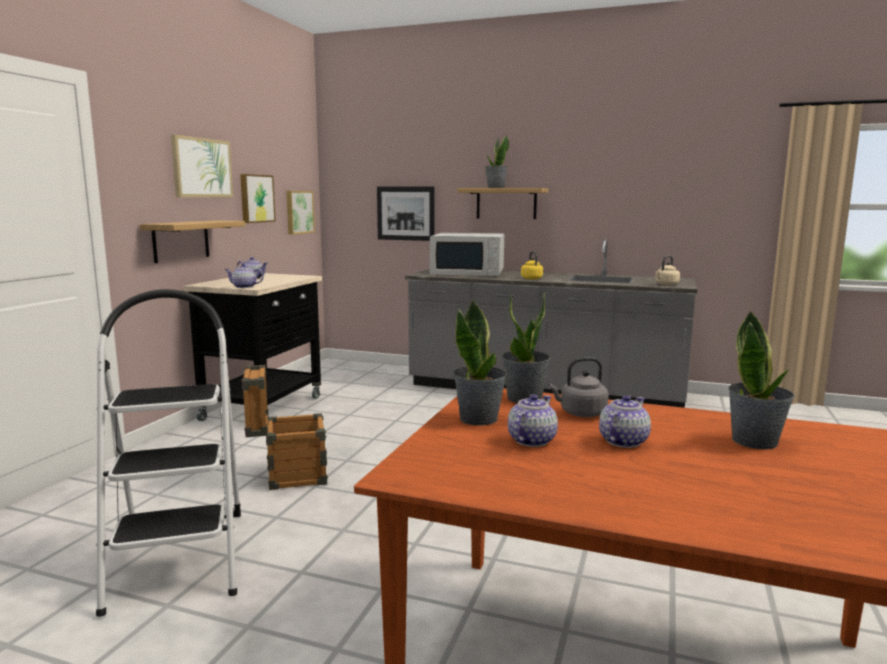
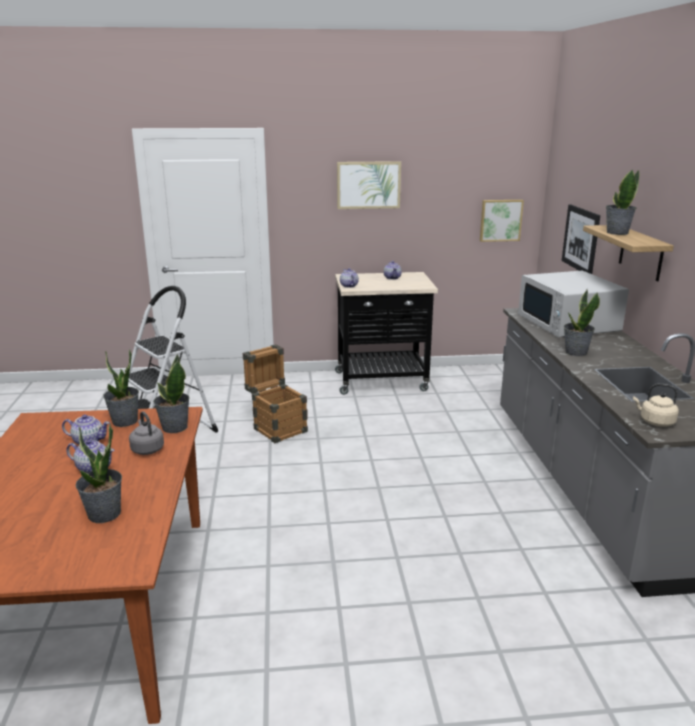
camera: 65 degrees right, 10 degrees up
shelf [140,220,245,263] -> none
picture [240,174,276,223] -> none
yellow kettle [521,252,543,280] -> potted plant [564,290,600,356]

